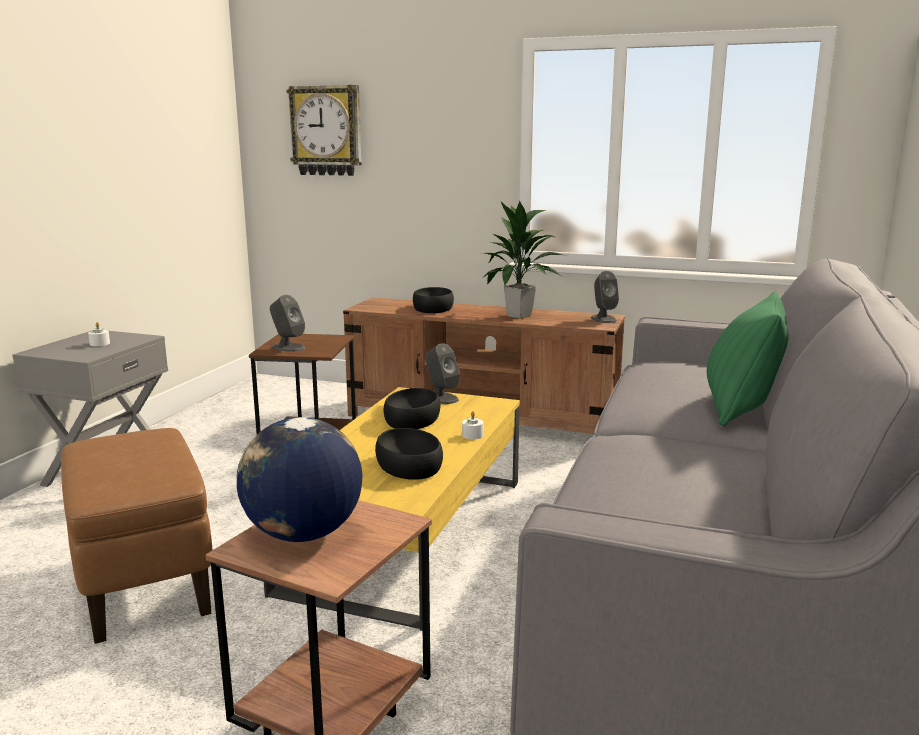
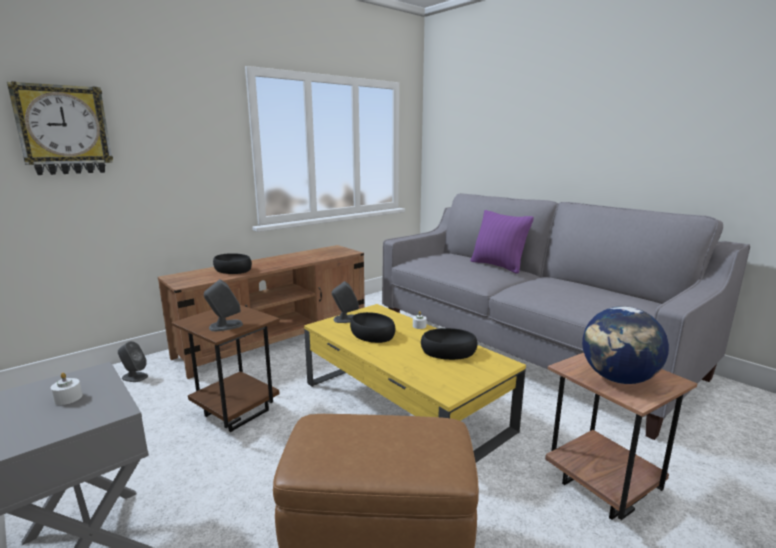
camera: 60 degrees left, 0 degrees up
potted plant [482,200,567,319] -> none
grey speaker [591,271,619,323] -> grey speaker moved to [118,341,148,382]
green pillow [707,292,789,427] -> purple pillow [471,210,534,274]

